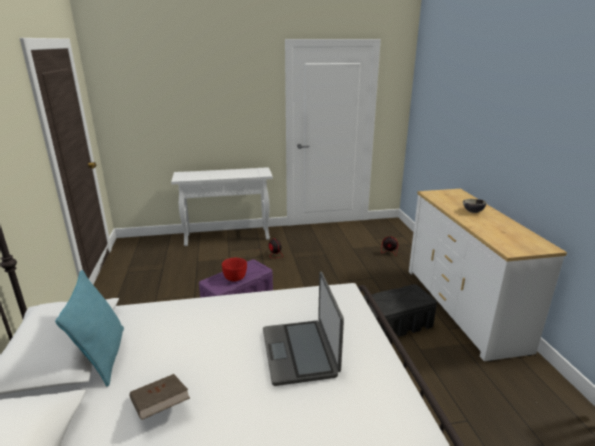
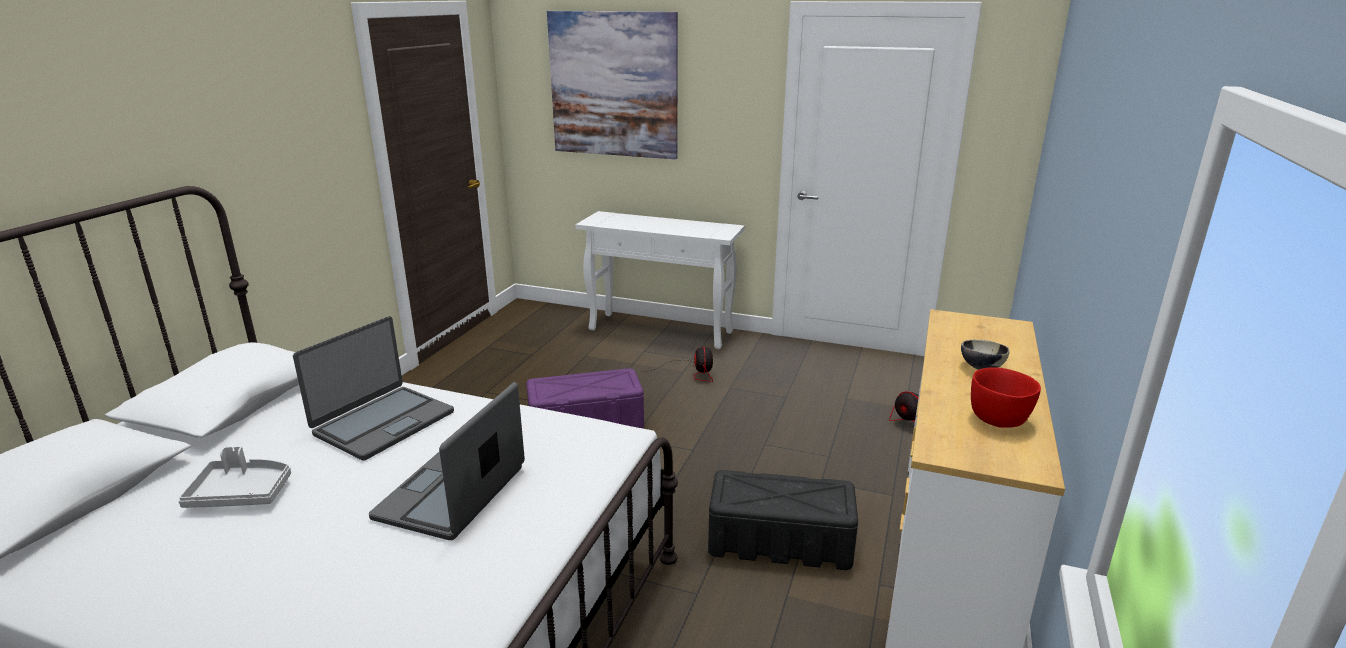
camera: 30 degrees right, 0 degrees up
turquoise pillow [55,270,124,387] -> none
brown book [130,374,190,420] -> grey tray [178,446,291,508]
red bowl [222,258,247,282] -> red bowl moved to [971,367,1041,428]
none -> laptop [293,316,454,461]
none -> picture [547,11,678,159]

